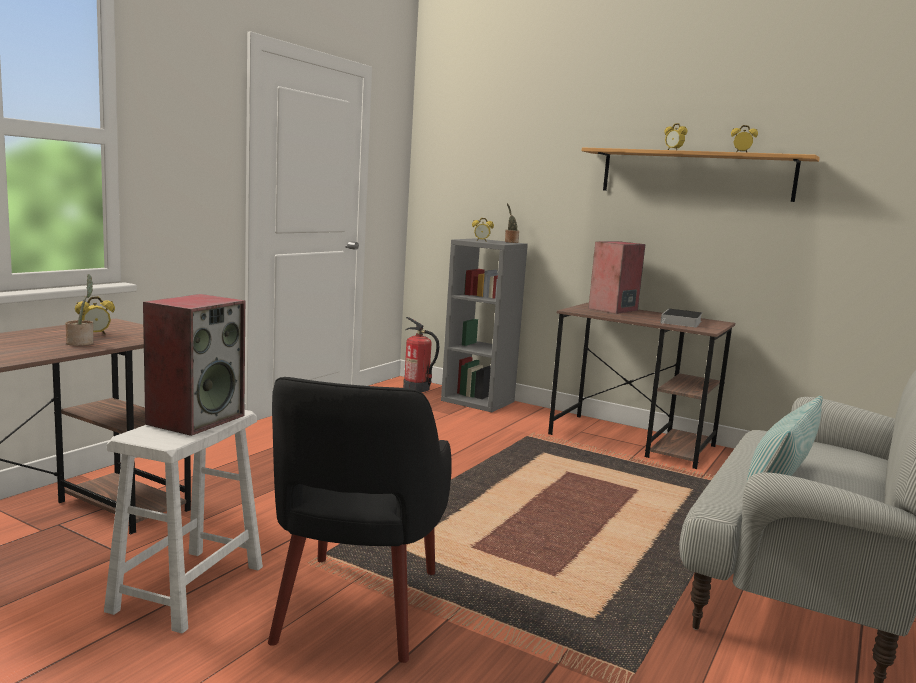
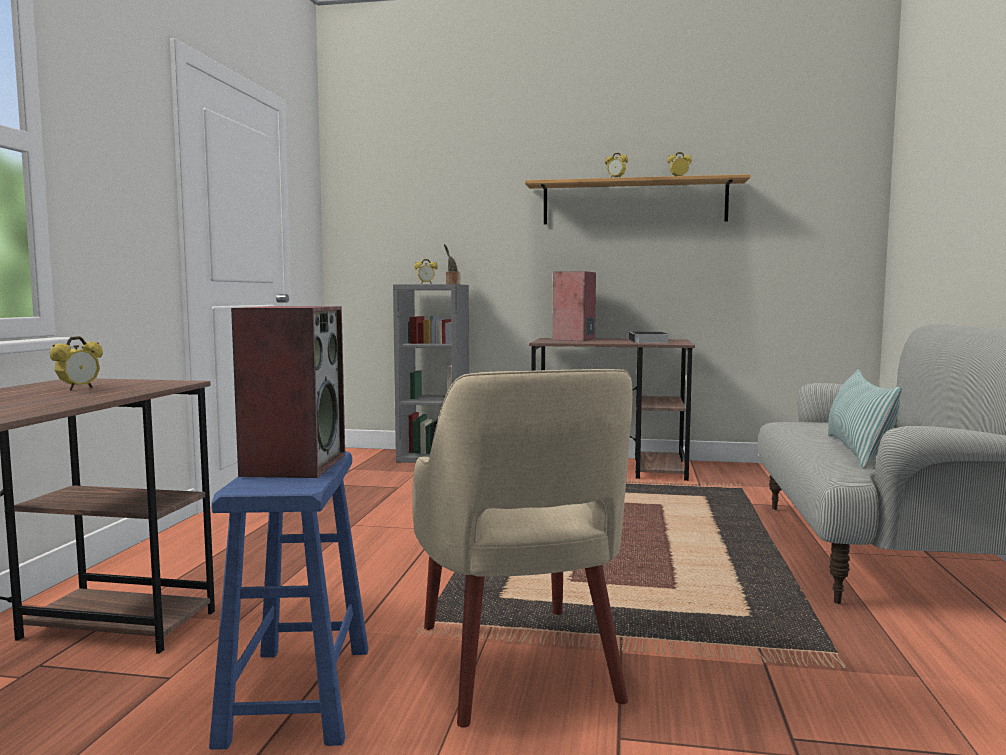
camera: 20 degrees left, 5 degrees down
potted plant [65,274,93,346] -> none
white stool [104,410,263,634] -> blue stool [209,451,369,750]
black armchair [268,377,452,663] -> beige armchair [412,369,633,728]
fire extinguisher [403,317,439,392] -> none

